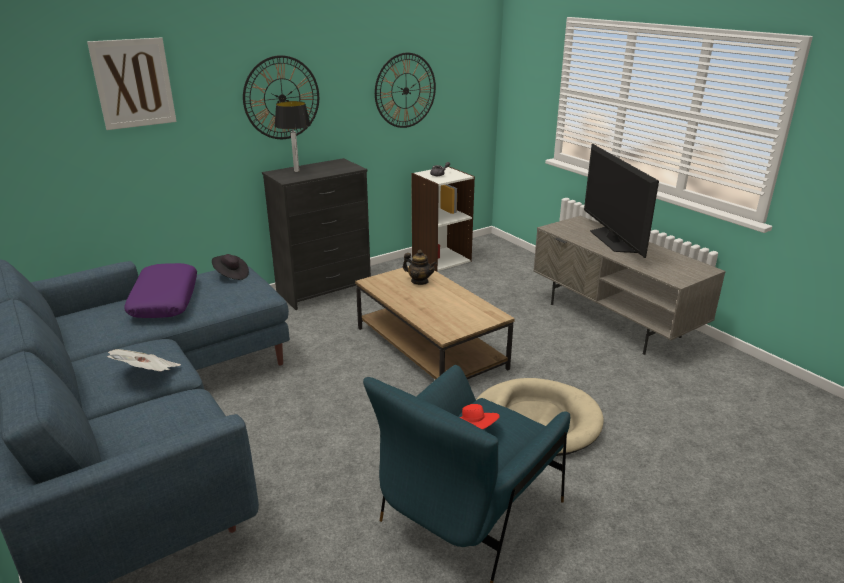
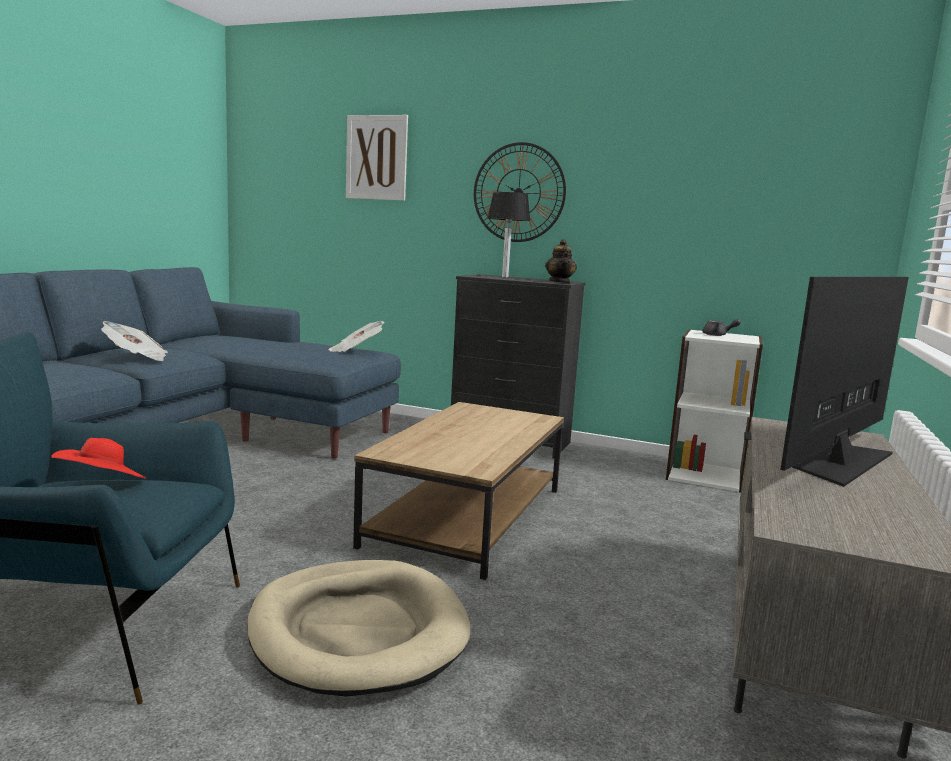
camera: 55 degrees right, 15 degrees down
purple pillow [124,263,197,318] -> none
black hat [212,254,249,280] -> newspaper [329,321,385,352]
wall clock [375,53,436,128] -> none
teapot [403,250,437,285] -> teapot moved to [545,239,577,283]

